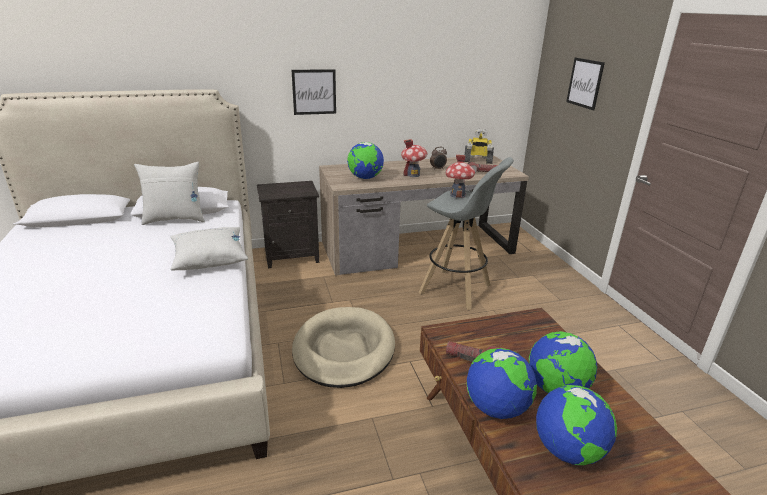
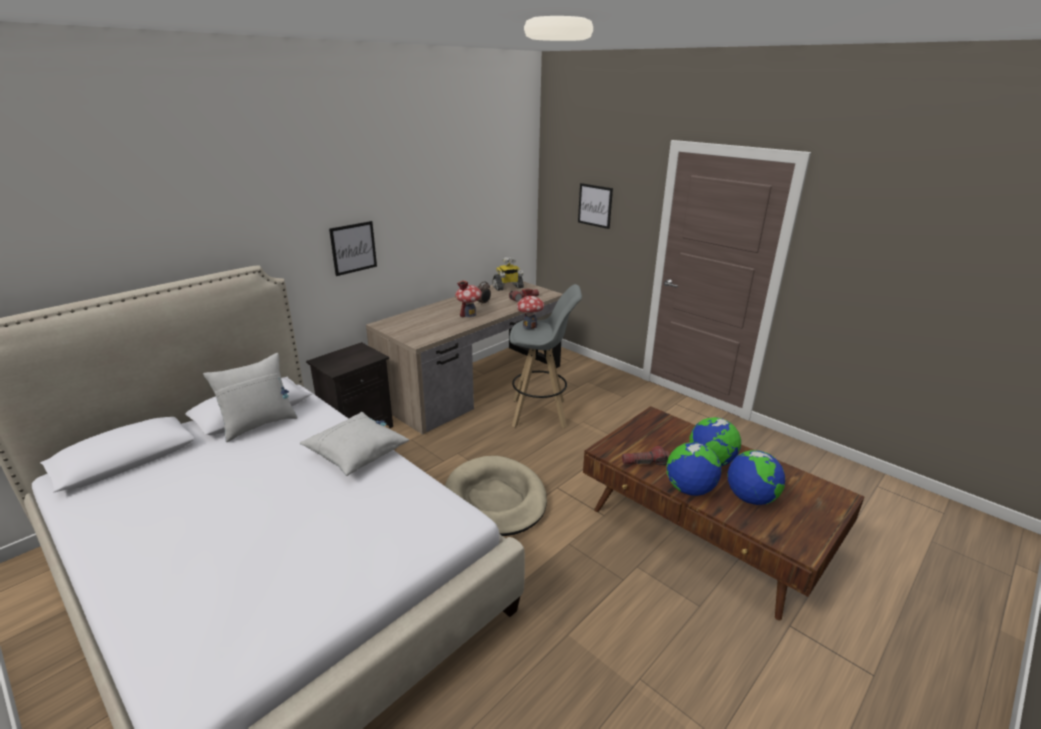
camera: 30 degrees left, 0 degrees up
globe [347,142,384,179] -> none

